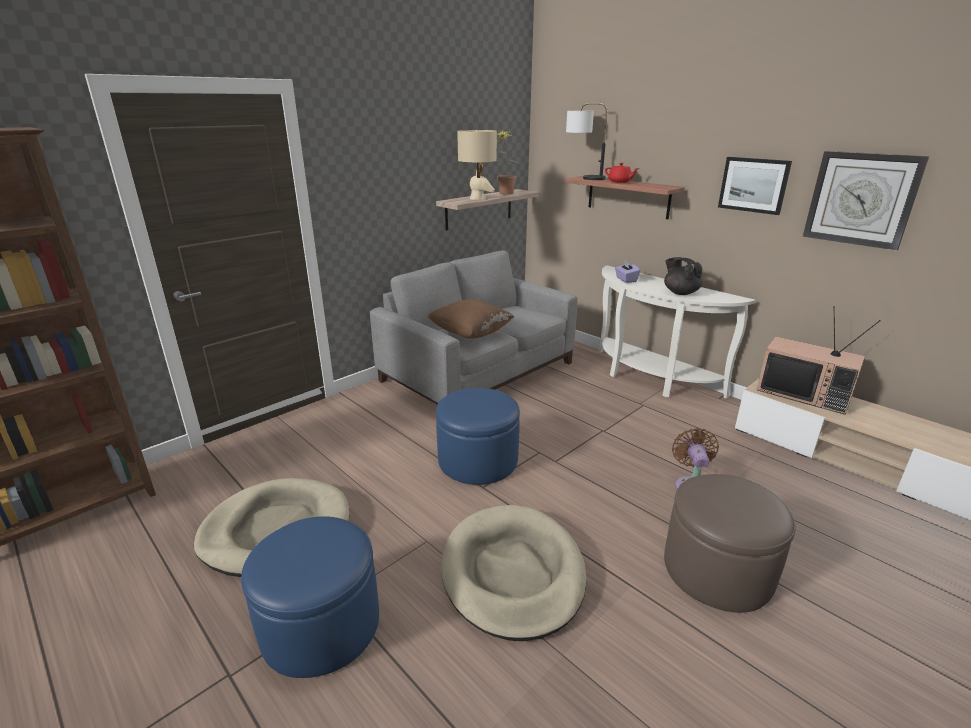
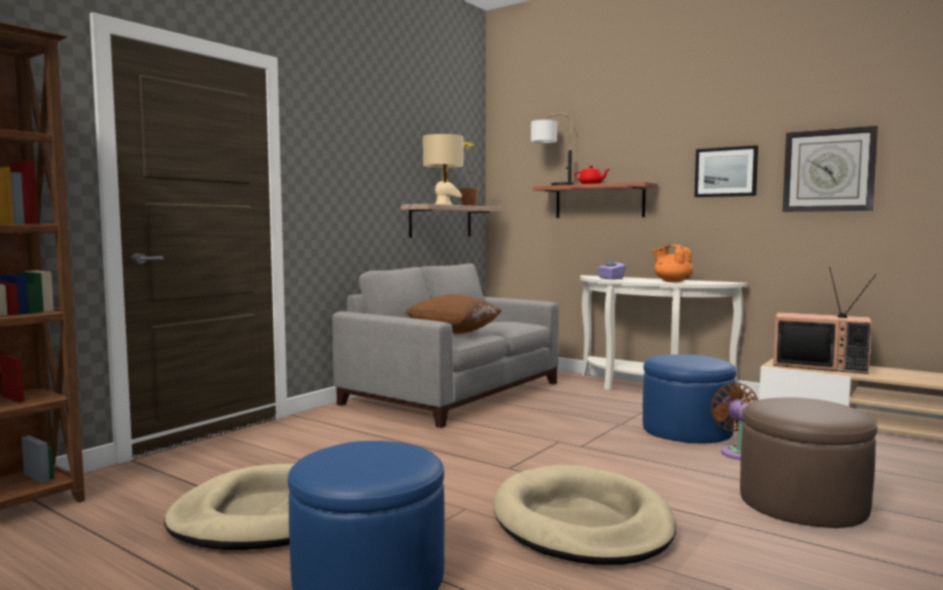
camera: 10 degrees left, 20 degrees down
blue ottoman [436,388,520,485] -> blue ottoman moved to [643,354,737,443]
black teapot [664,257,702,295] -> orange teapot [652,245,693,282]

